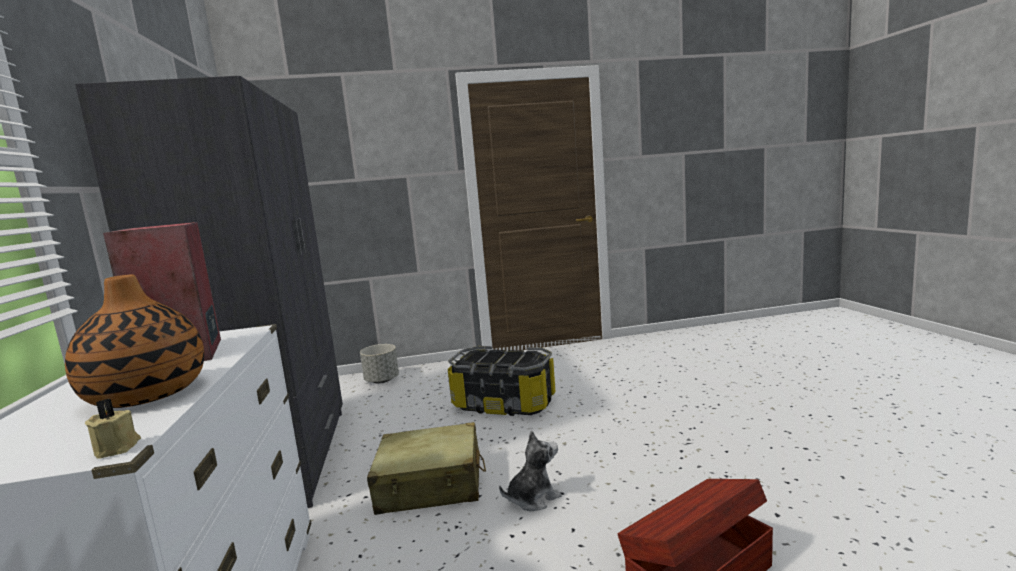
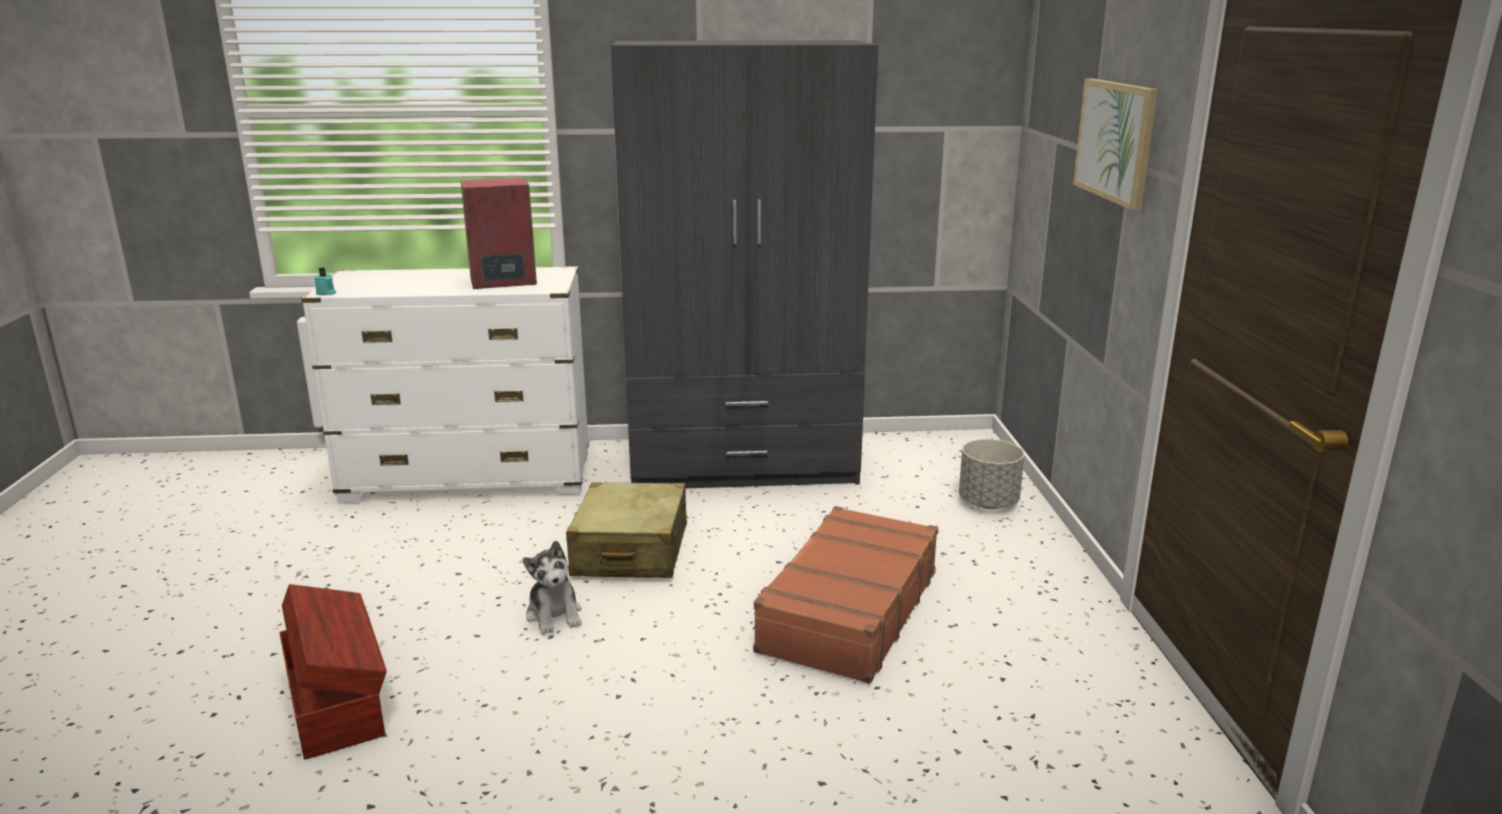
camera: 95 degrees right, 10 degrees up
vase [65,274,204,408] -> none
beige candle [85,398,141,459] -> turquoise candle [314,267,336,295]
storage box [448,346,555,416] -> brown suitcase [753,506,938,684]
none -> picture [1073,79,1158,210]

